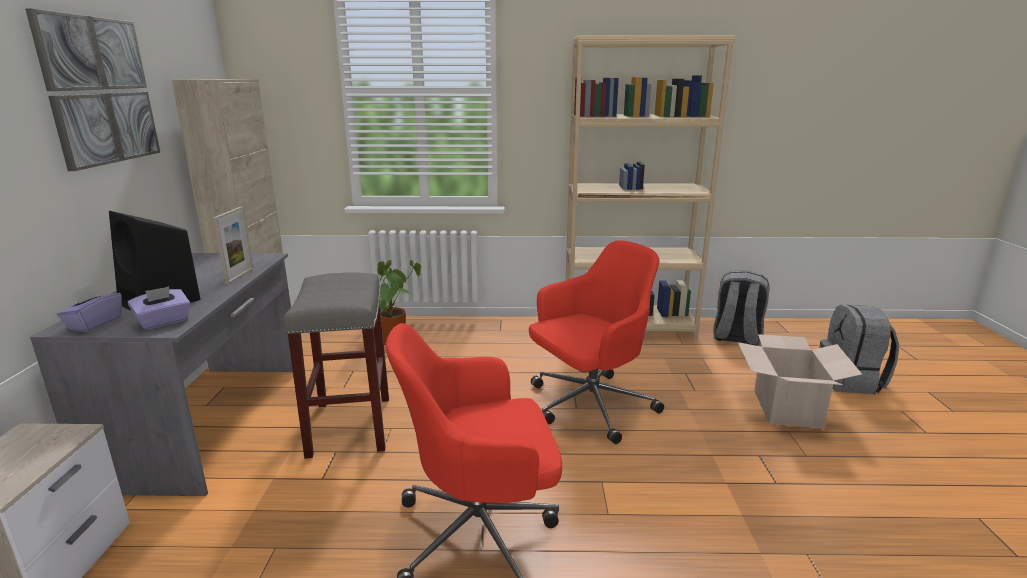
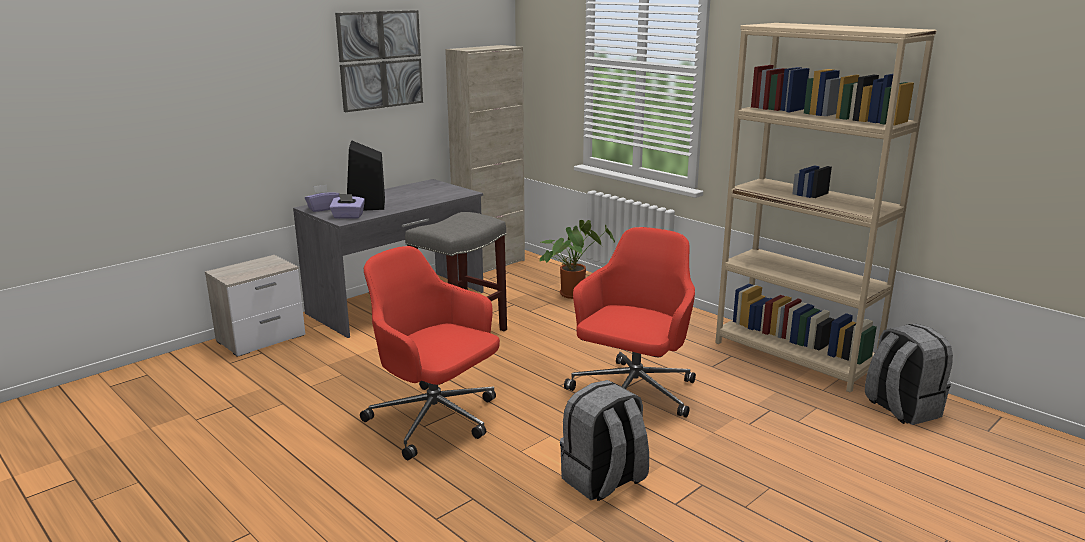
camera: 45 degrees right, 0 degrees up
picture frame [213,207,253,284] -> none
red office chair [529,240,664,444] -> red office chair turned 75 degrees counterclockwise [564,227,696,418]
cardboard box [738,334,862,428] -> none
grey backpack [820,305,899,394] -> grey backpack moved to [560,380,649,501]

